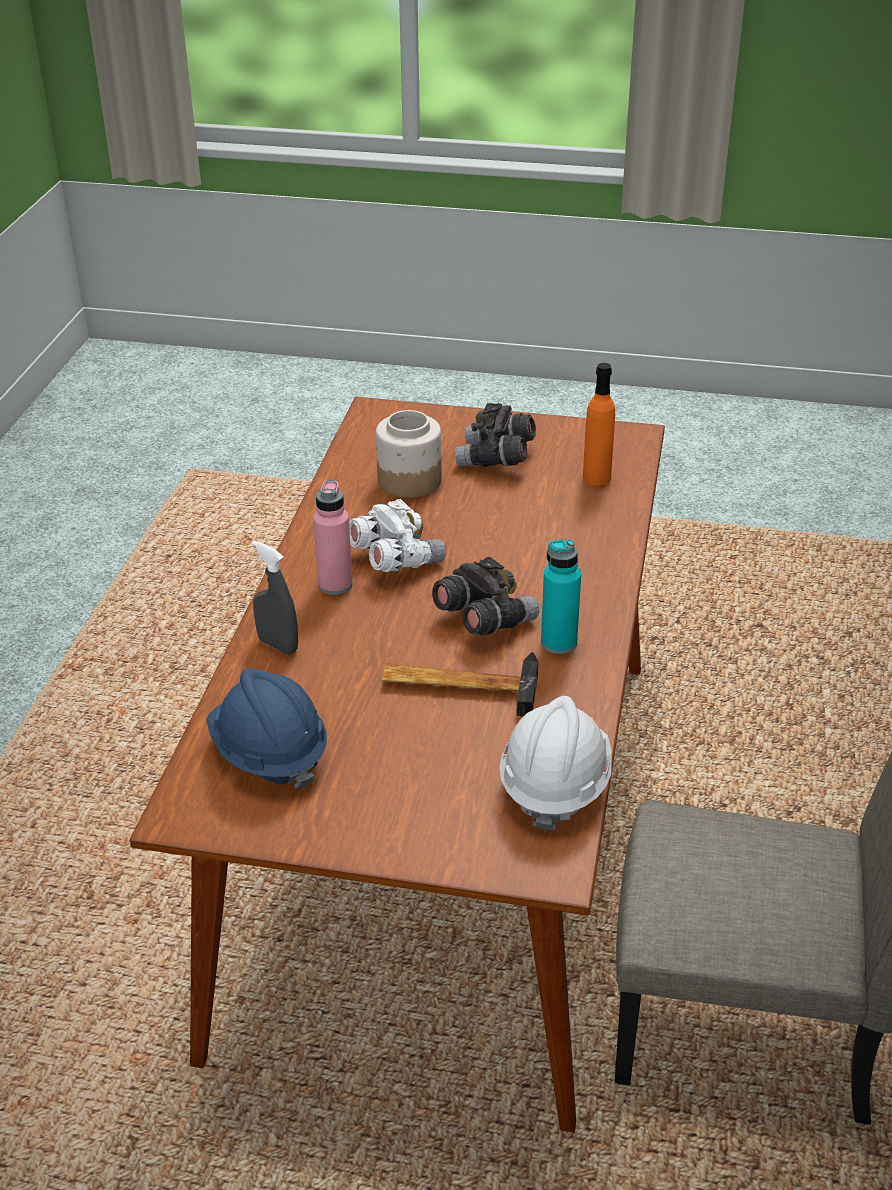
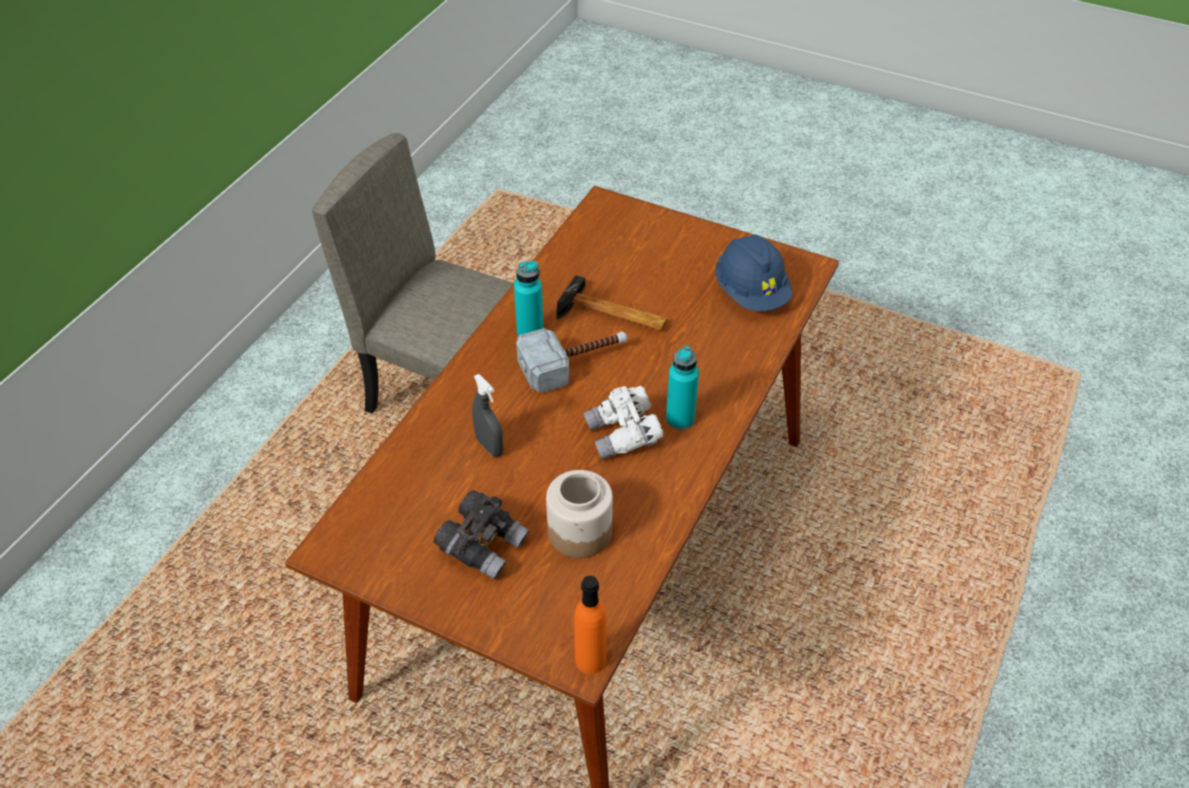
camera: 165 degrees left, 10 degrees up
grey spray bottle [252,541,298,654] -> grey spray bottle moved to [472,374,504,457]
pink bottle [313,480,353,595] -> turquoise bottle [666,346,699,430]
grey binoculars [432,556,539,636] -> hammer [516,328,627,393]
white hard hat [500,696,612,831] -> none
orange bottle [583,363,615,486] -> orange bottle moved to [574,576,606,674]

